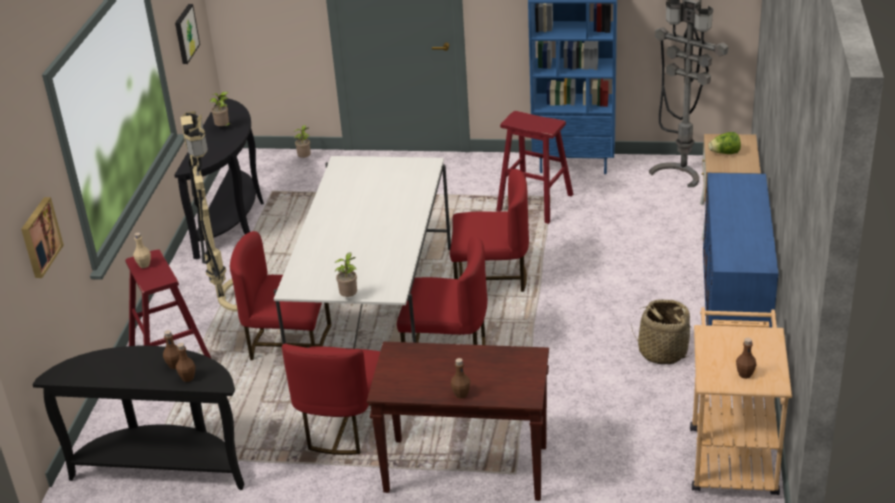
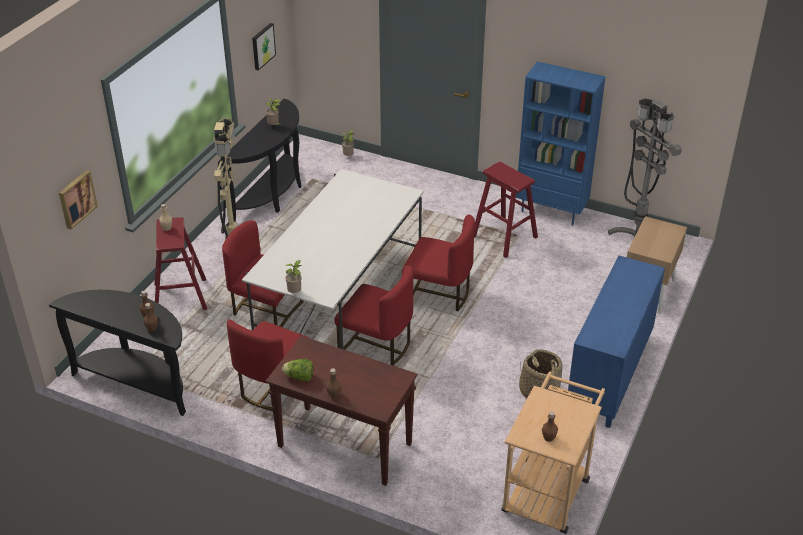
camera: 15 degrees right, 5 degrees up
lettuce [708,132,741,154] -> lettuce moved to [282,359,313,381]

